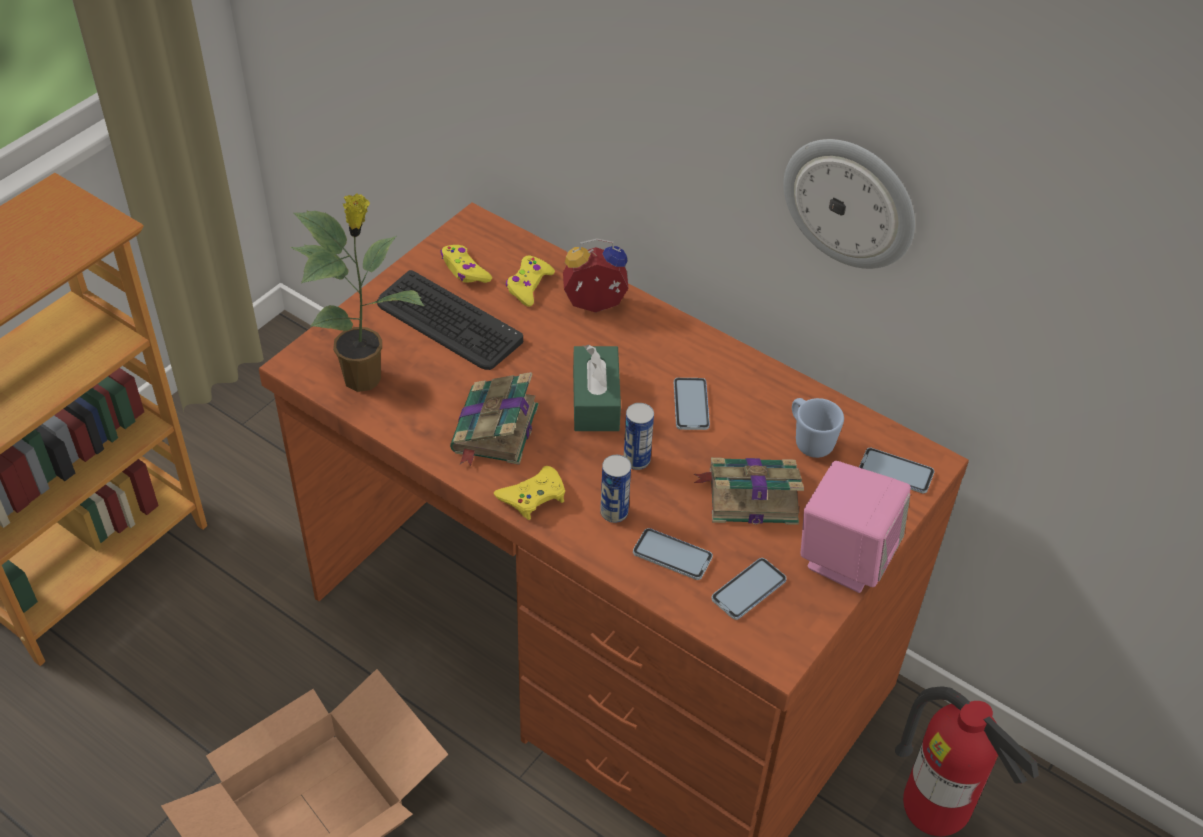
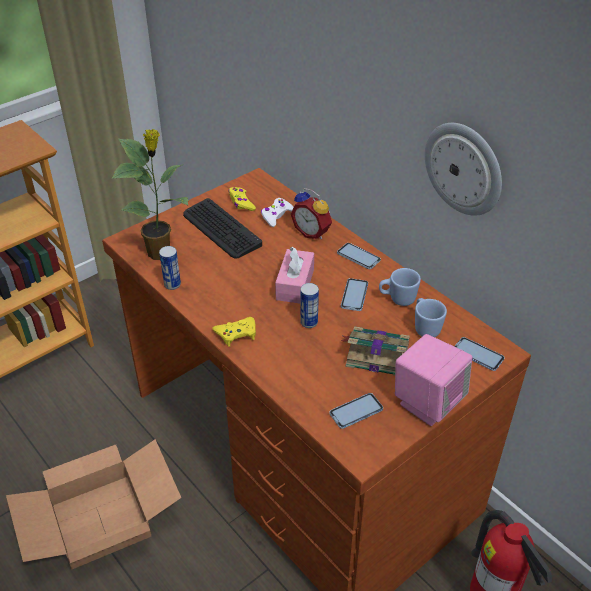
camera: 15 degrees right, 5 degrees down
book [450,372,539,466] -> none
yellow game controller [505,255,555,307] -> white game controller [261,198,294,227]
alarm clock [563,239,628,312] -> alarm clock turned 150 degrees counterclockwise [291,188,332,239]
green tissue box [573,345,621,431] -> pink tissue box [275,247,314,304]
can [600,455,631,523] -> can moved to [159,246,181,290]
phone [633,528,713,580] -> phone moved to [337,243,381,269]
none -> blue mug [379,268,421,306]

